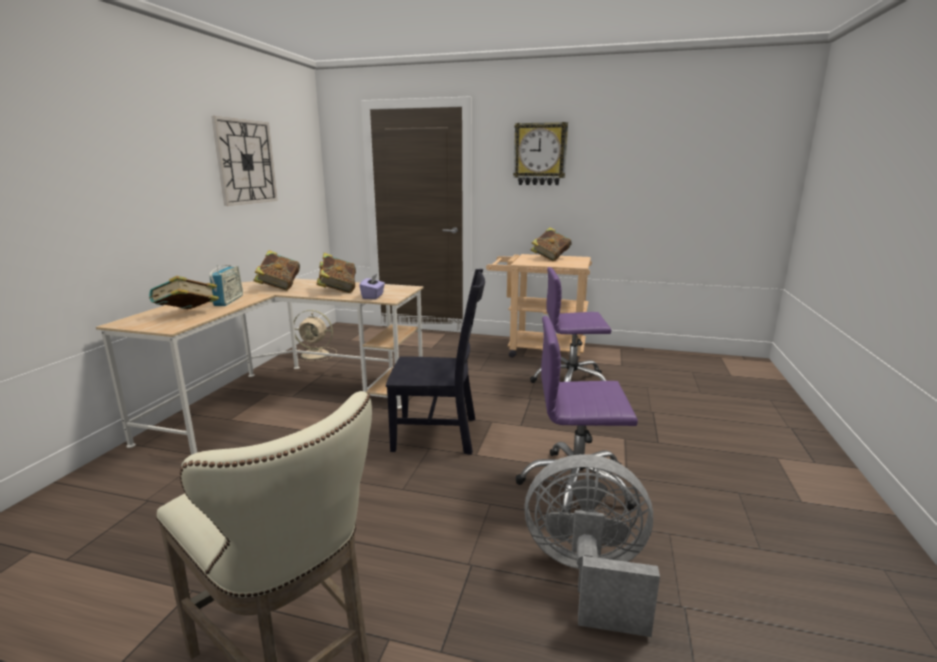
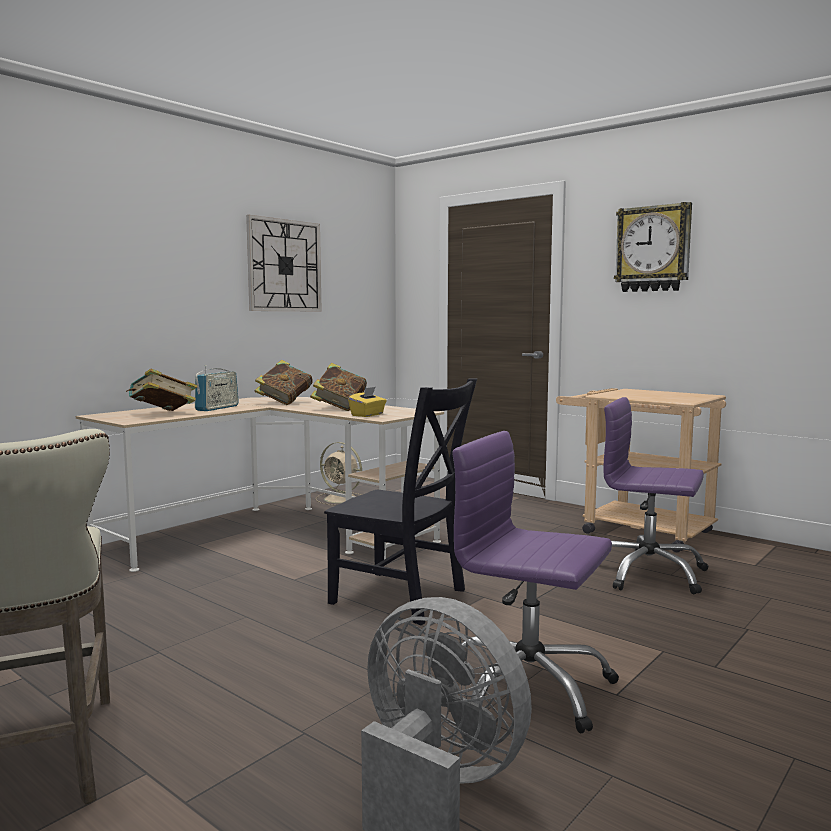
camera: 25 degrees right, 10 degrees down
purple tissue box [359,274,385,299] -> yellow tissue box [348,387,386,417]
book [531,227,571,261] -> none

